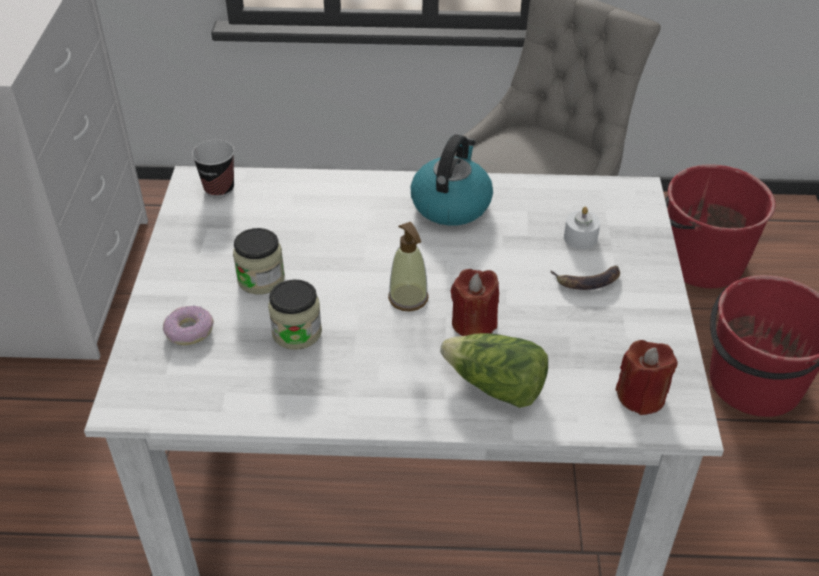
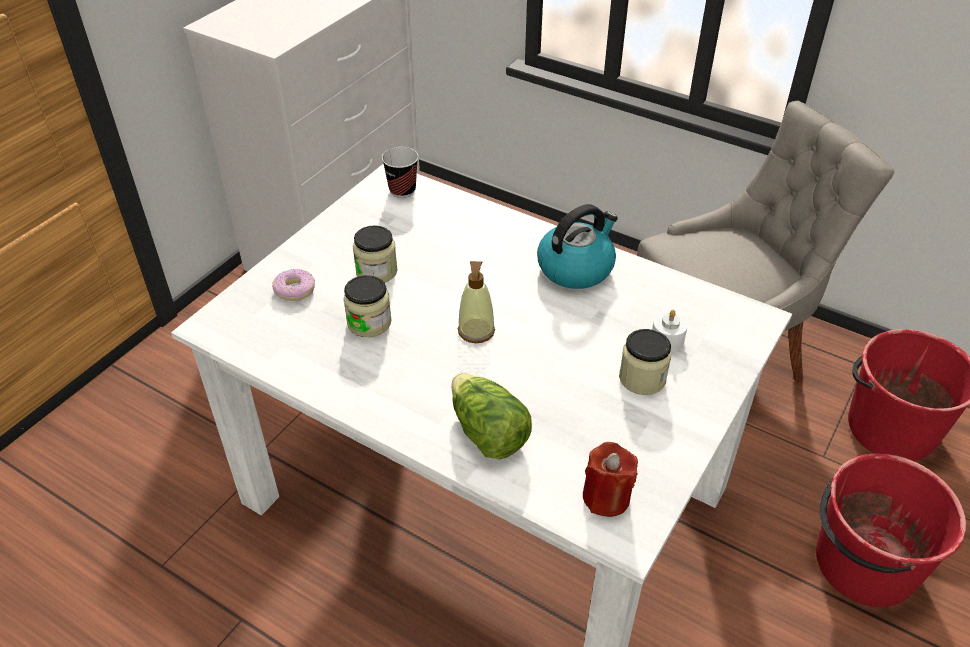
camera: 30 degrees right, 0 degrees up
red candle [451,269,499,336] -> none
banana [550,265,620,290] -> jar [619,329,672,395]

